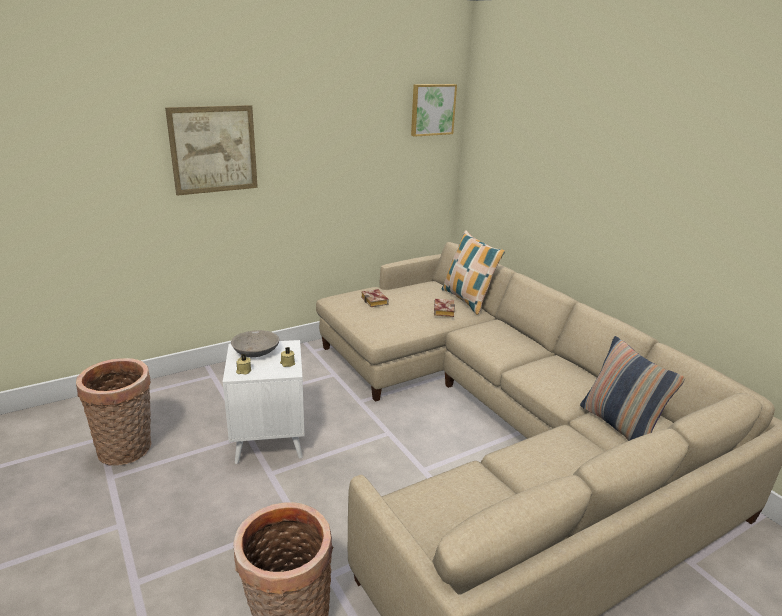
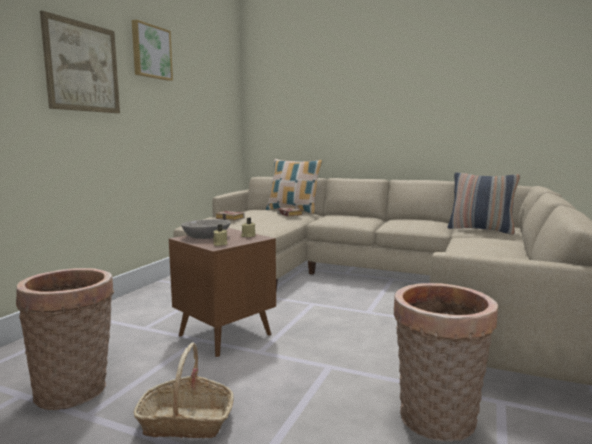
camera: 35 degrees left, 15 degrees down
white side table [223,340,305,464] -> brown side table [169,228,276,358]
picture [411,84,457,137] -> picture moved to [132,20,173,81]
none -> basket [134,342,234,438]

